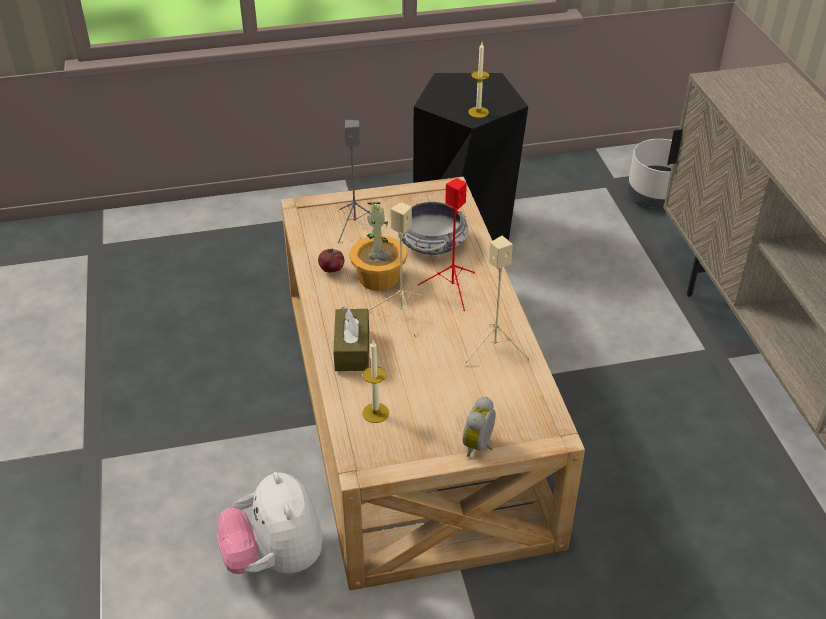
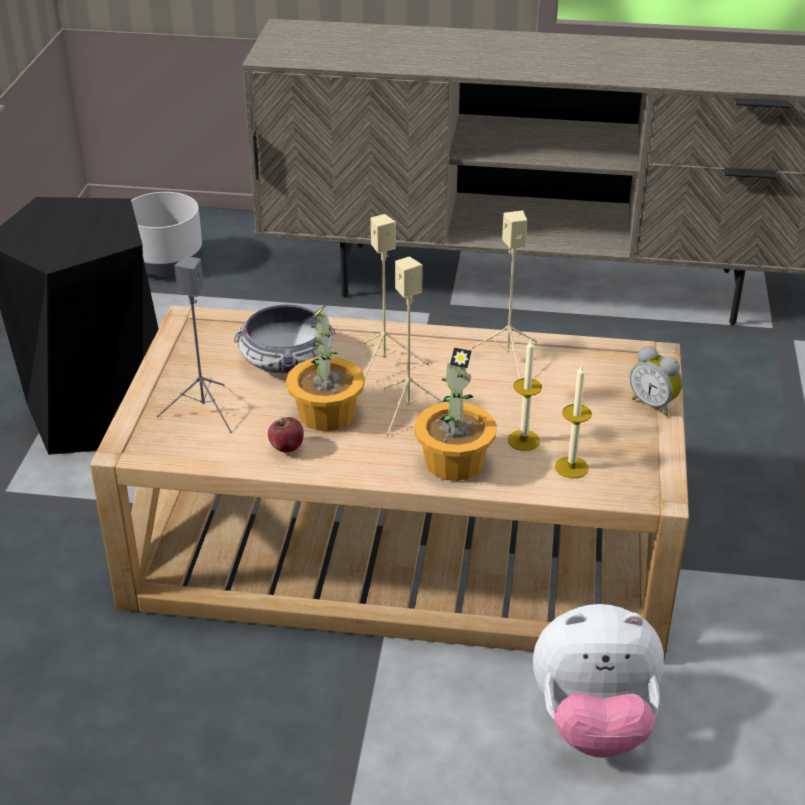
camera: 70 degrees left, 5 degrees down
brown tissue box [333,306,369,371] -> potted plant [414,348,497,481]
red speaker [418,178,475,311] -> beige speaker [364,214,430,378]
candle [468,43,489,118] -> candle moved to [508,340,542,451]

